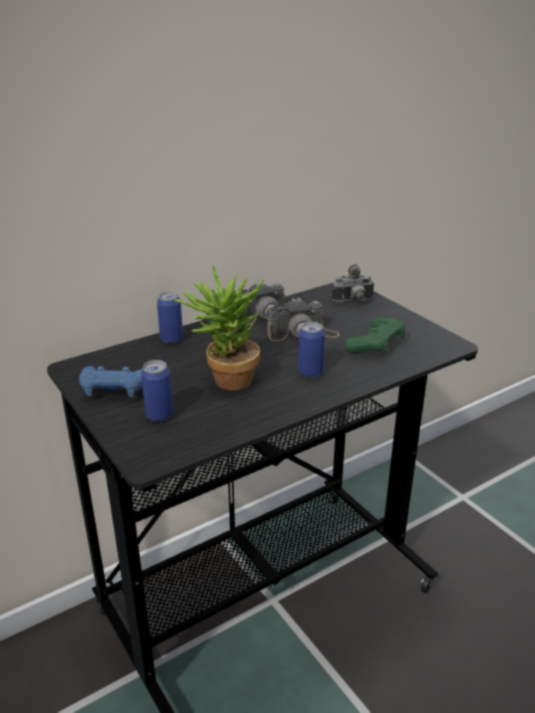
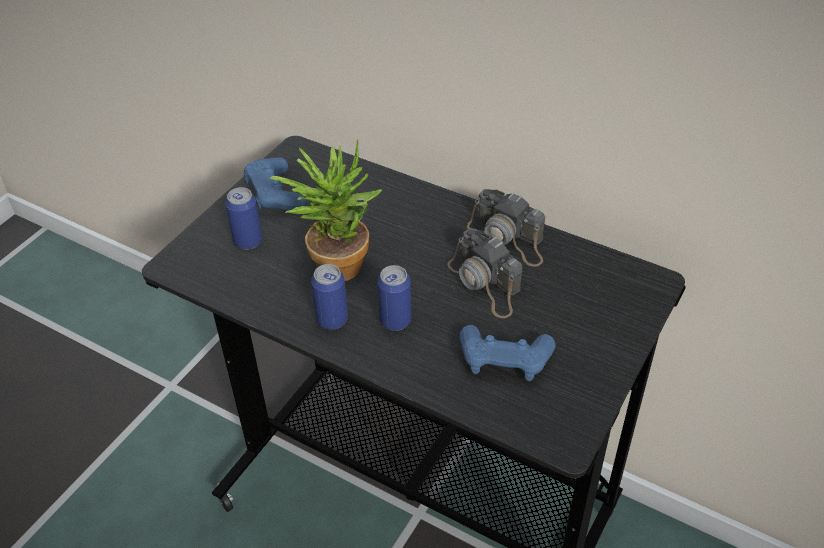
camera: 65 degrees right, 15 degrees up
can [157,291,183,343] -> can moved to [311,264,348,330]
camera [332,264,375,302] -> none
green game controller [345,318,406,354] -> blue game controller [460,325,555,381]

